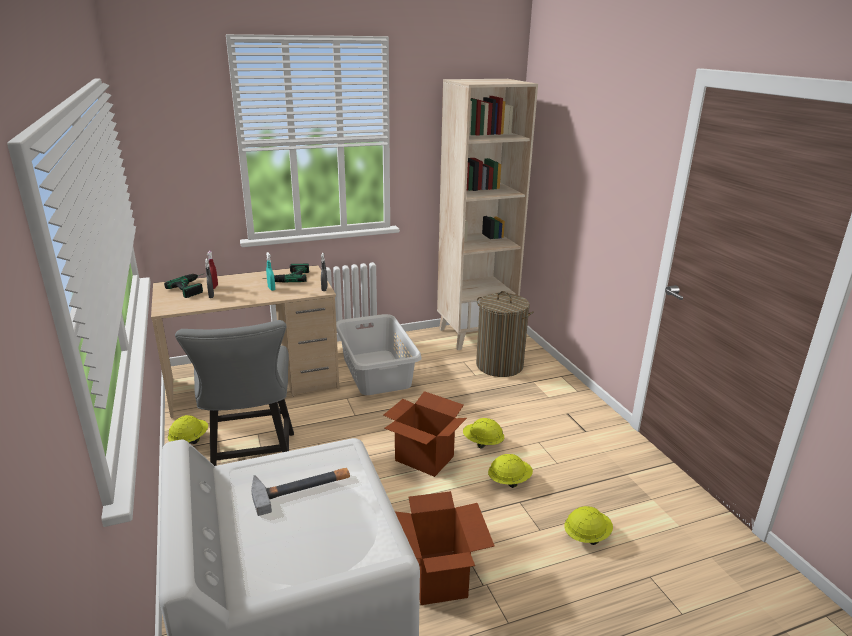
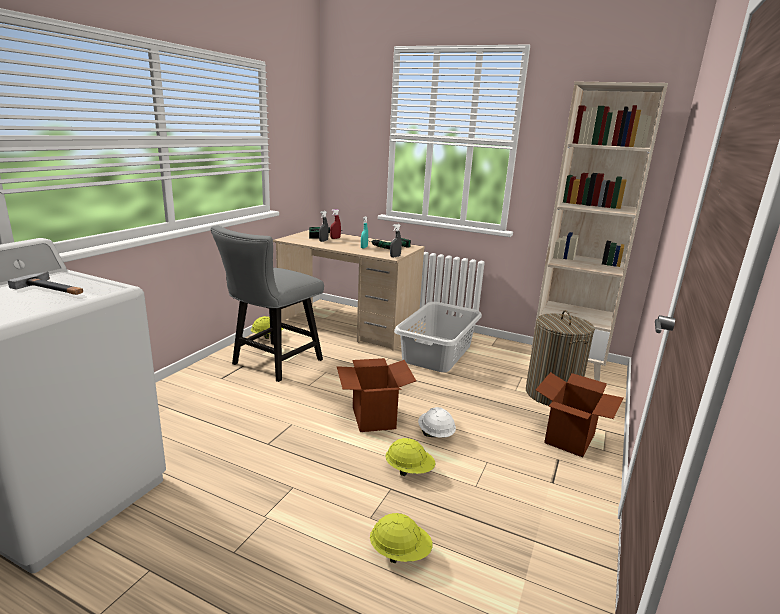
camera: 45 degrees right, 5 degrees down
cardboard box [395,491,495,605] -> cardboard box moved to [536,372,623,458]
yellow hard hat [463,418,504,449] -> white hard hat [418,407,456,438]

